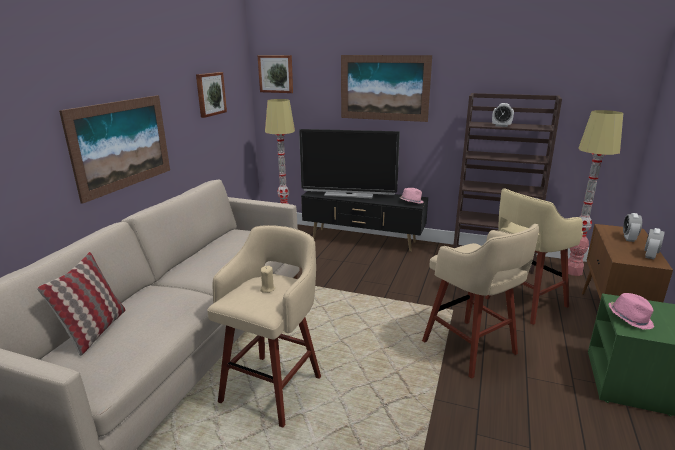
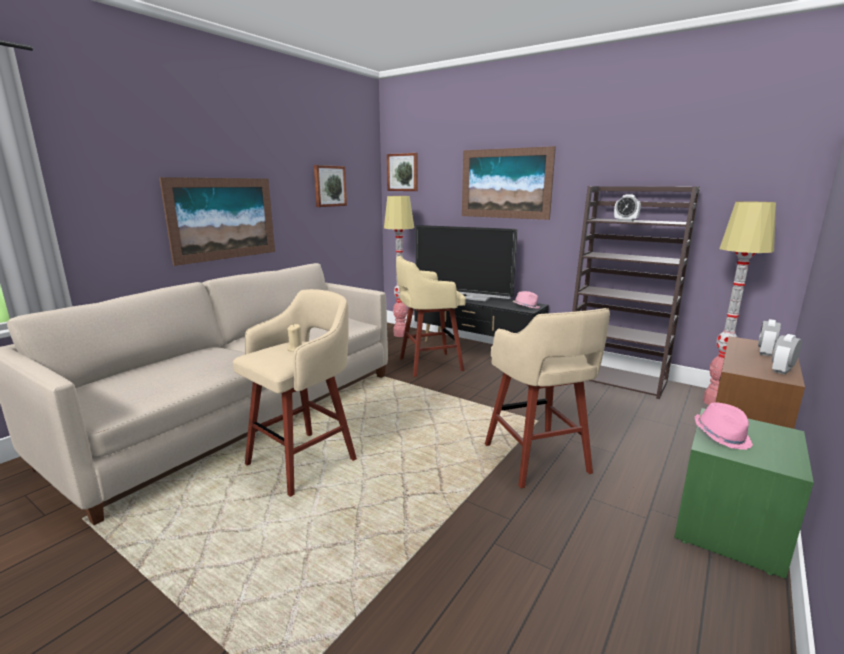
camera: 15 degrees right, 5 degrees down
pillow [37,252,125,356] -> none
beige stool [485,188,583,325] -> beige stool moved to [396,256,466,377]

